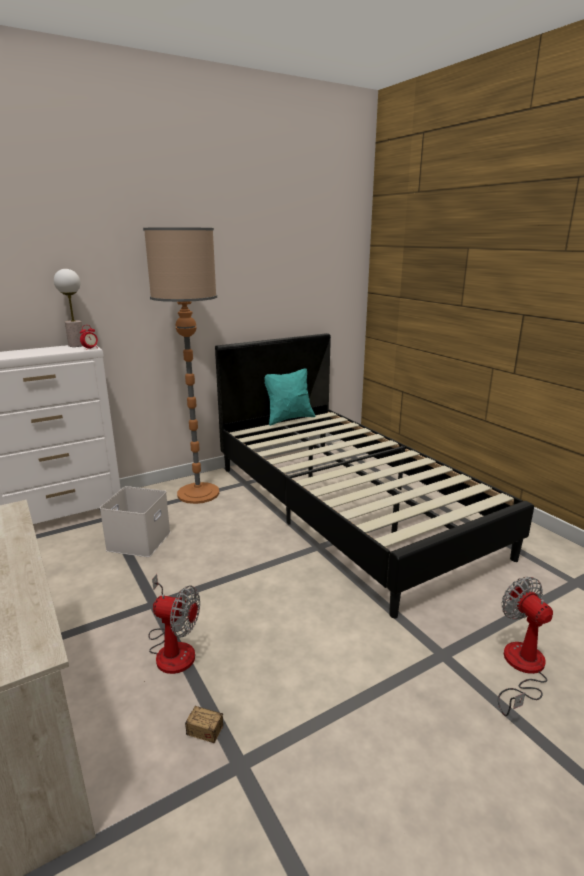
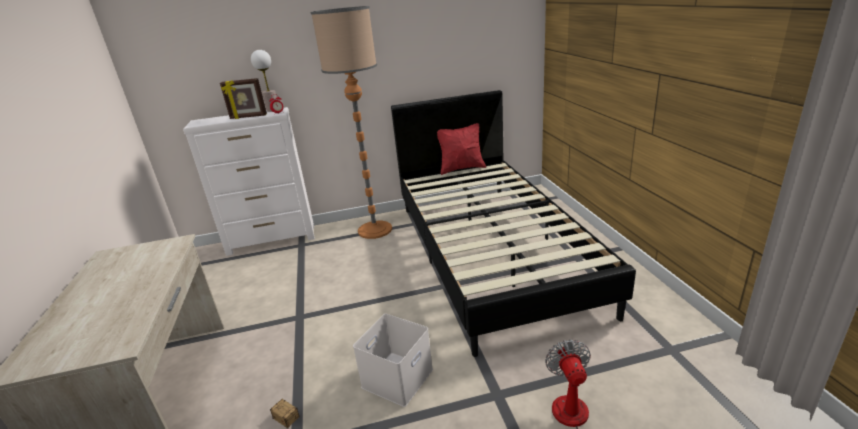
camera: 20 degrees right, 5 degrees up
white storage box [100,486,171,557] -> white storage box moved to [353,314,433,407]
fan [148,574,200,674] -> none
turquoise pillow [265,368,316,426] -> red pillow [437,123,486,175]
none -> picture frame [220,78,267,119]

